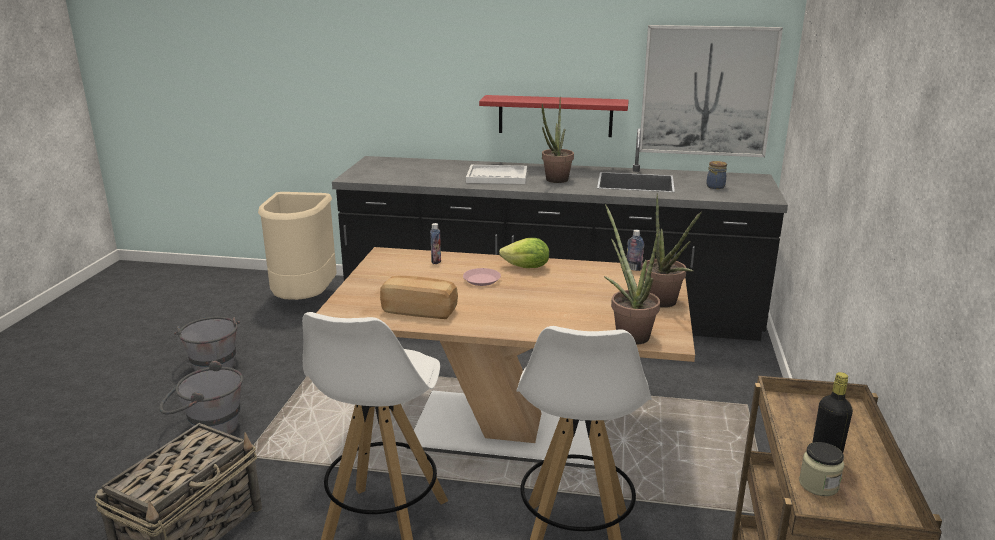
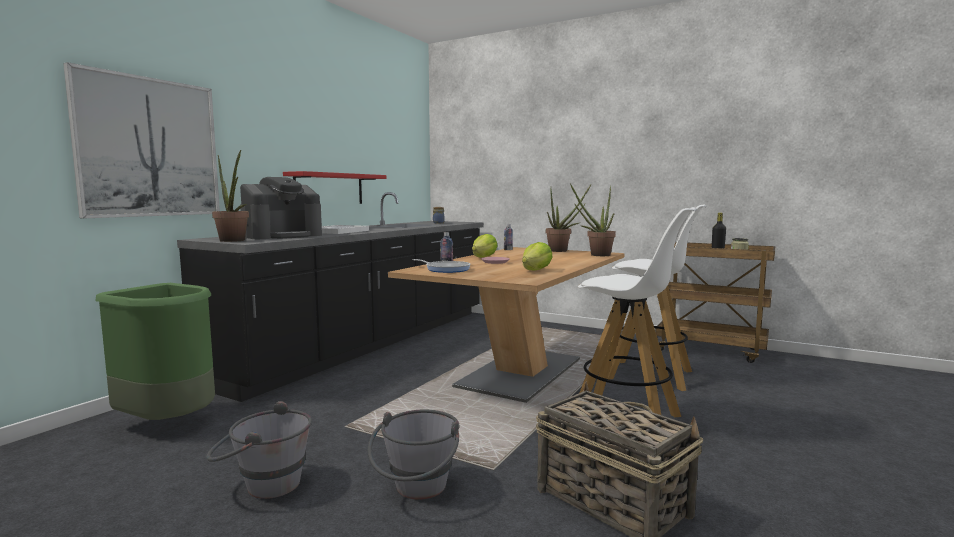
camera: 70 degrees left, 15 degrees down
beige trash can [258,192,337,300] -> green trash can [96,283,215,420]
bread [380,276,458,319] -> lettuce [522,242,553,270]
potted plant [541,97,574,183] -> potted plant moved to [212,150,249,242]
picture [639,25,783,157] -> picture moved to [63,62,220,219]
none -> coffee machine [240,177,322,239]
none -> frying pan [412,259,470,273]

